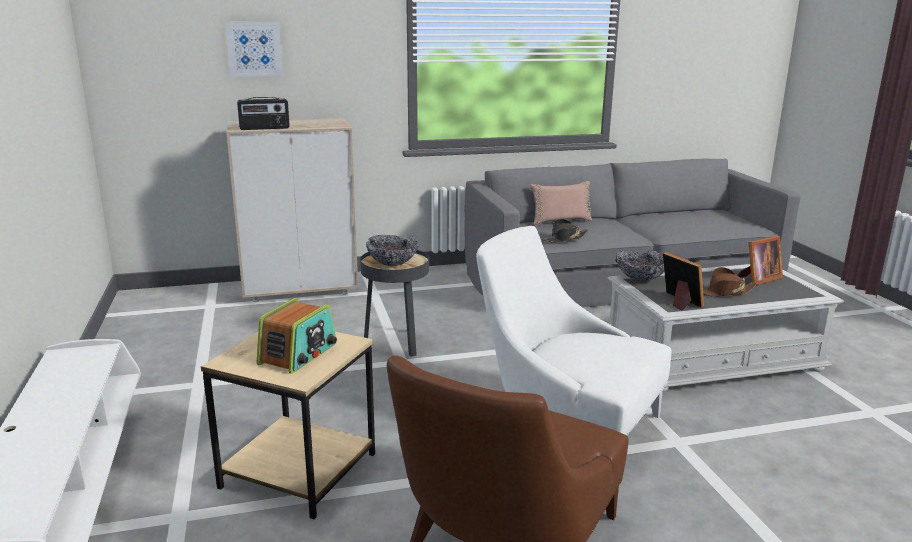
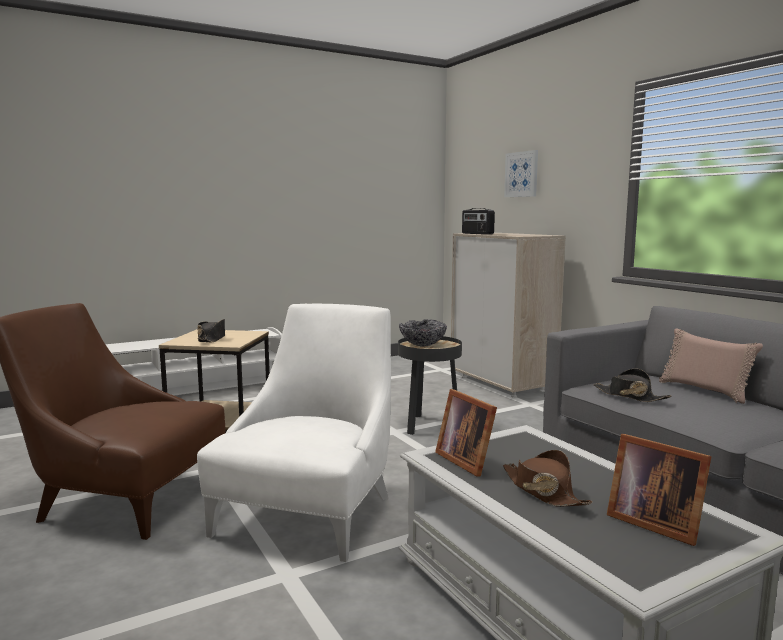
camera: 75 degrees right, 10 degrees down
radio [257,298,337,374] -> black hat [198,319,225,342]
bowl [615,250,664,281] -> none
picture frame [663,252,704,311] -> picture frame turned 105 degrees clockwise [435,389,497,477]

